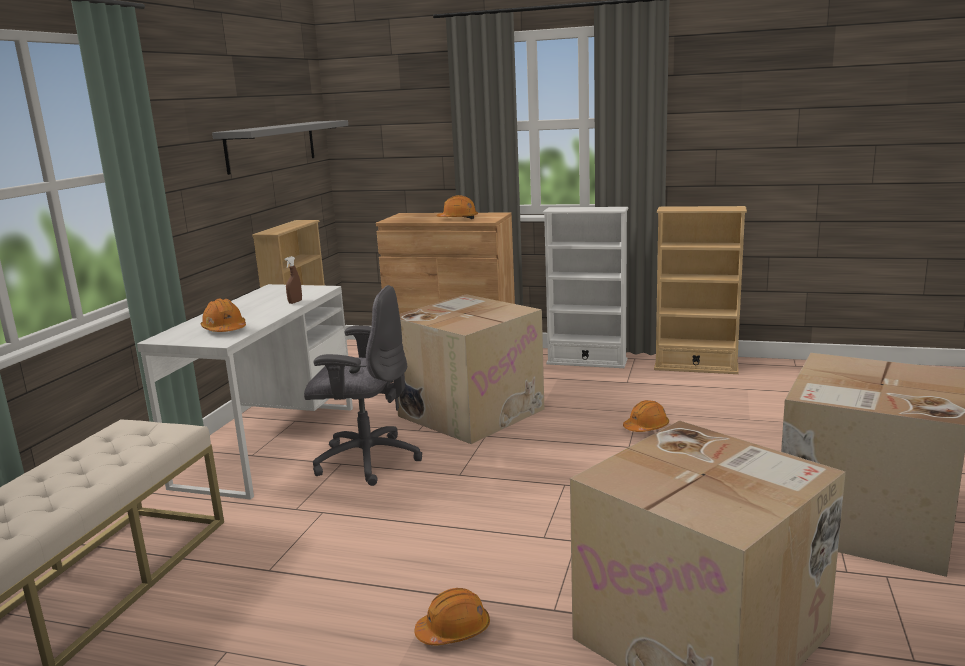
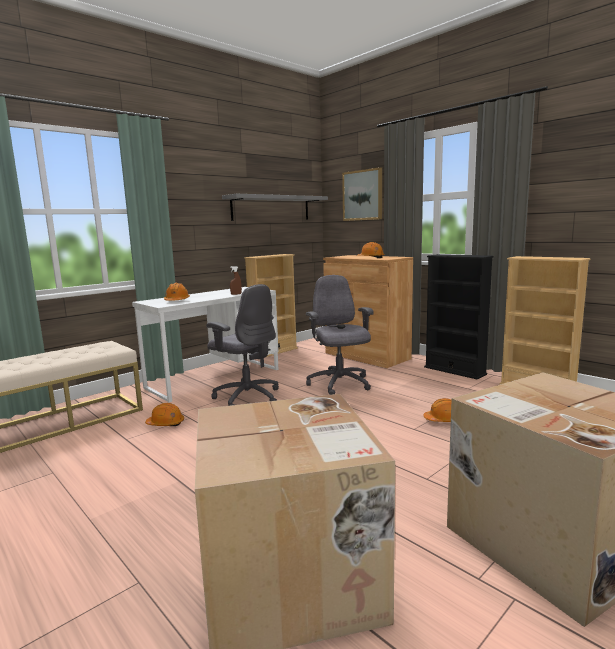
camera: 30 degrees right, 5 degrees down
cardboard box [398,294,544,444] -> grey office chair [306,275,374,395]
orange hard hat [414,588,490,645] -> orange hard hat moved to [145,403,184,426]
white bookcase [543,207,628,368] -> black bookcase [424,254,494,380]
none -> picture [342,167,382,221]

